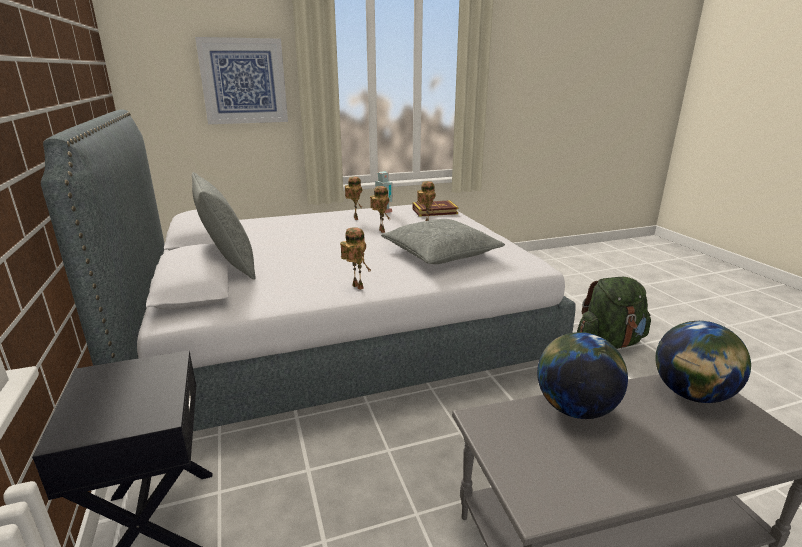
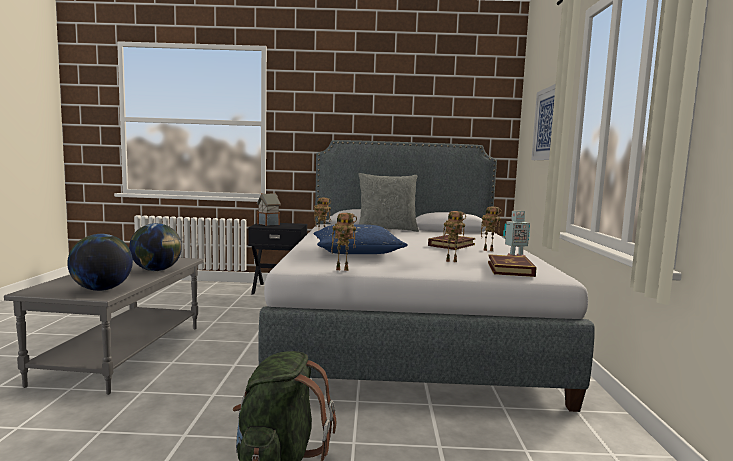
camera: 110 degrees right, 15 degrees down
toy robot [370,186,391,233] -> toy robot moved to [331,213,357,271]
grey pillow [381,219,505,264] -> blue pillow [314,224,408,254]
none -> toy house [256,193,281,226]
none -> book [428,235,475,250]

